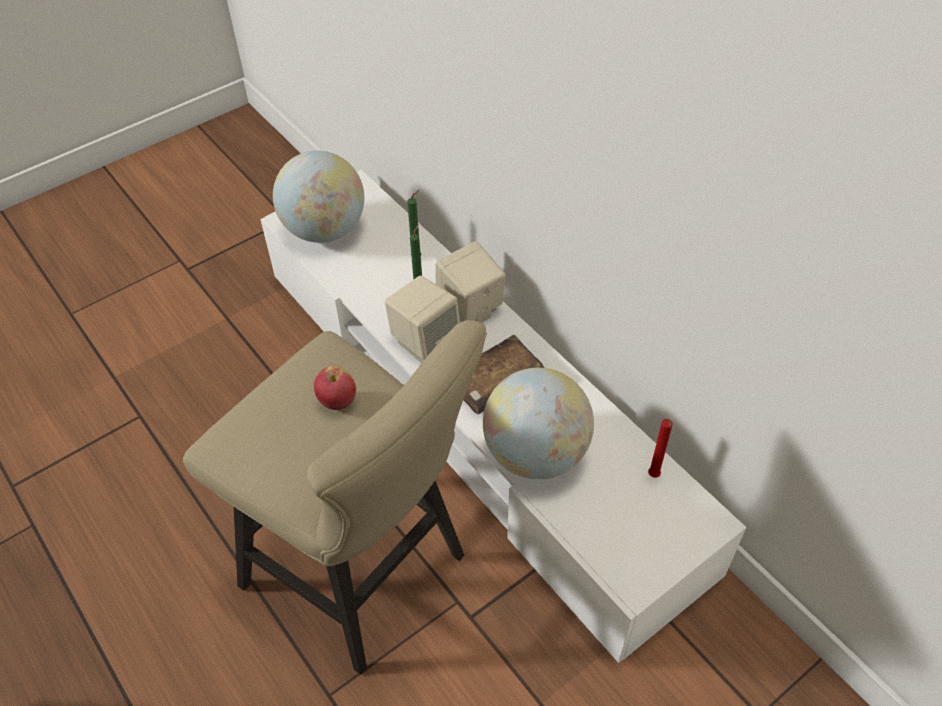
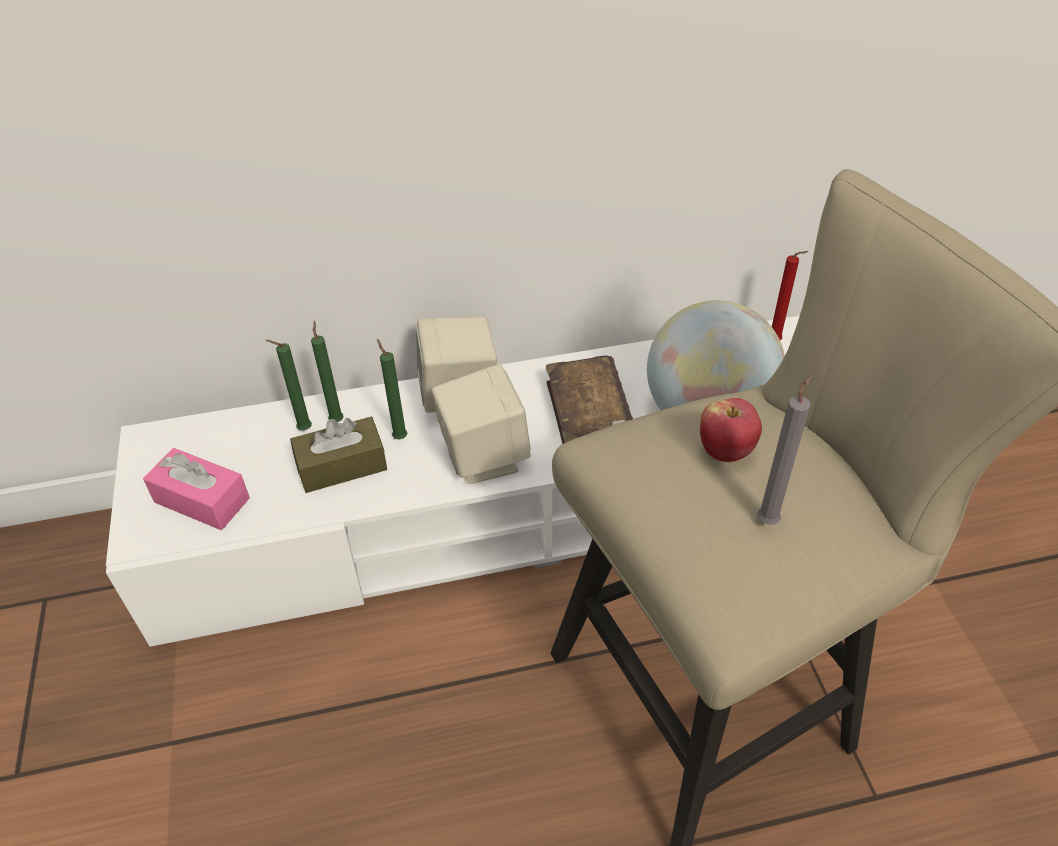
camera: 65 degrees left, 5 degrees down
globe [273,151,364,243] -> pink tissue box [143,448,250,530]
none -> green candle [266,340,312,430]
none -> brown tissue box [290,417,387,493]
none -> grey candle [757,374,812,525]

